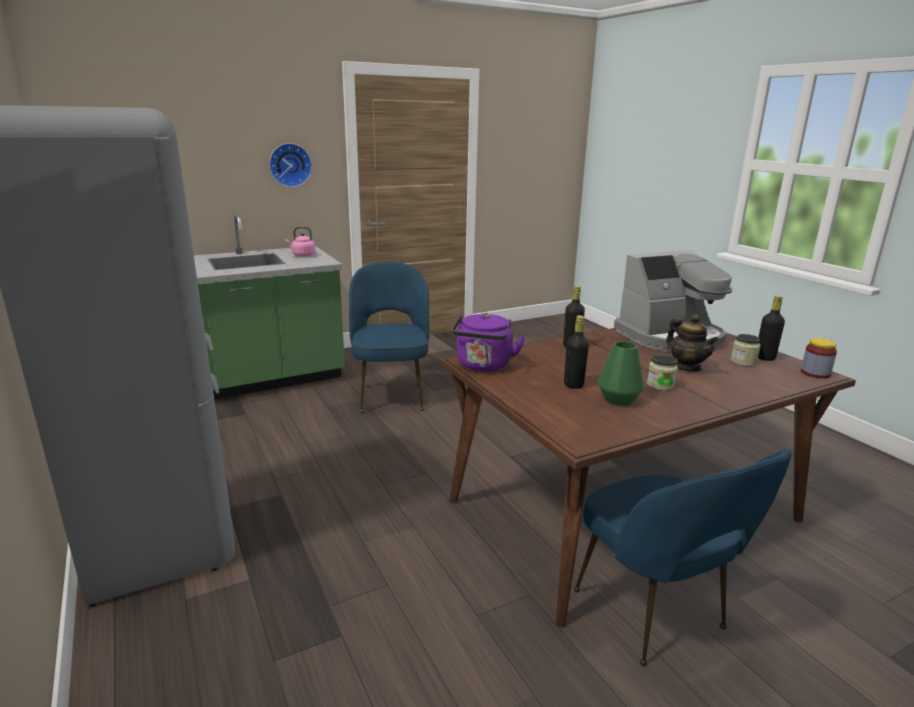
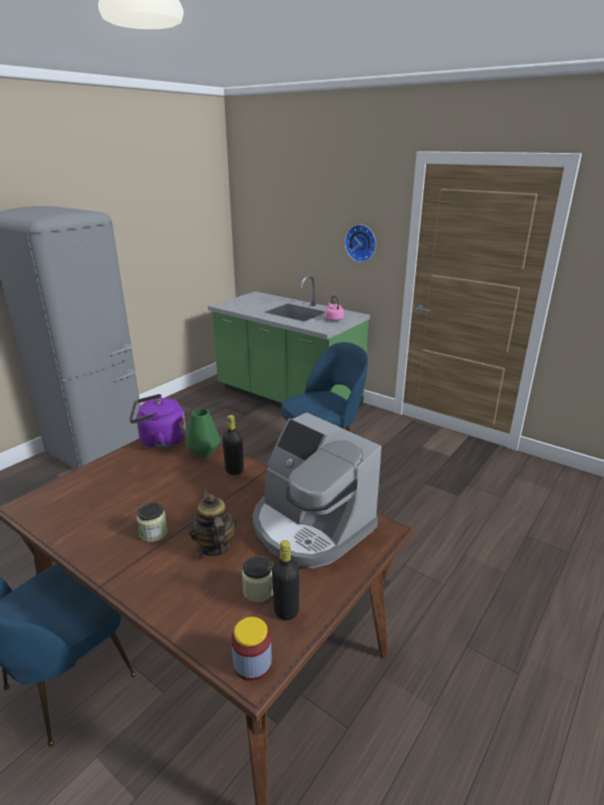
camera: 65 degrees right, 5 degrees up
black bottle [564,315,589,389] -> none
green vase [598,341,644,406] -> green vase moved to [185,408,220,458]
teapot [666,314,718,372] -> teapot turned 120 degrees clockwise [189,490,237,557]

